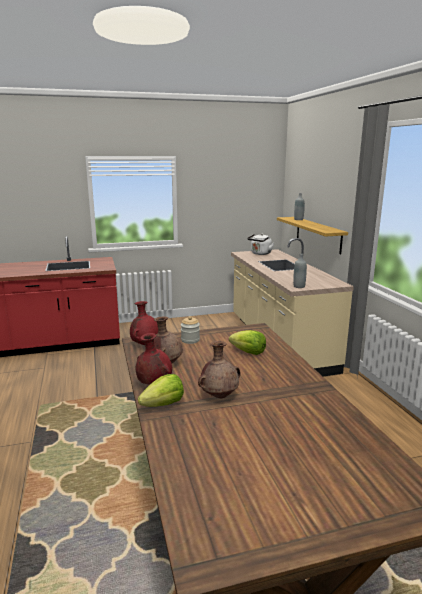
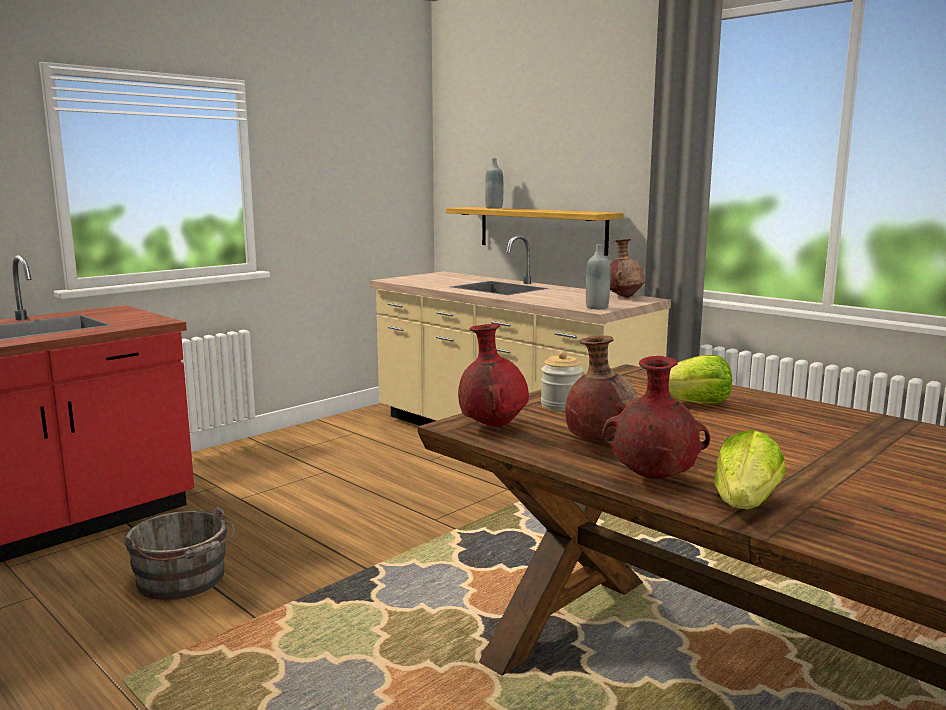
camera: 30 degrees left, 5 degrees down
brown vase [198,341,241,398] -> brown vase moved to [610,239,645,298]
white kettle [248,234,274,255] -> none
none -> grey bucket [124,507,235,600]

